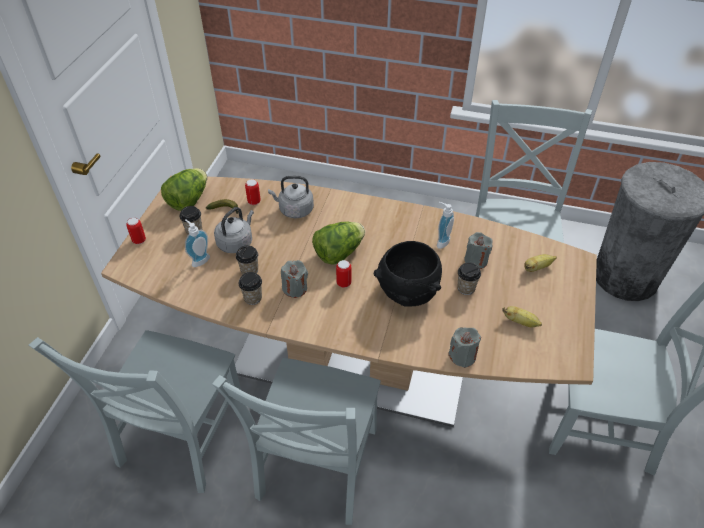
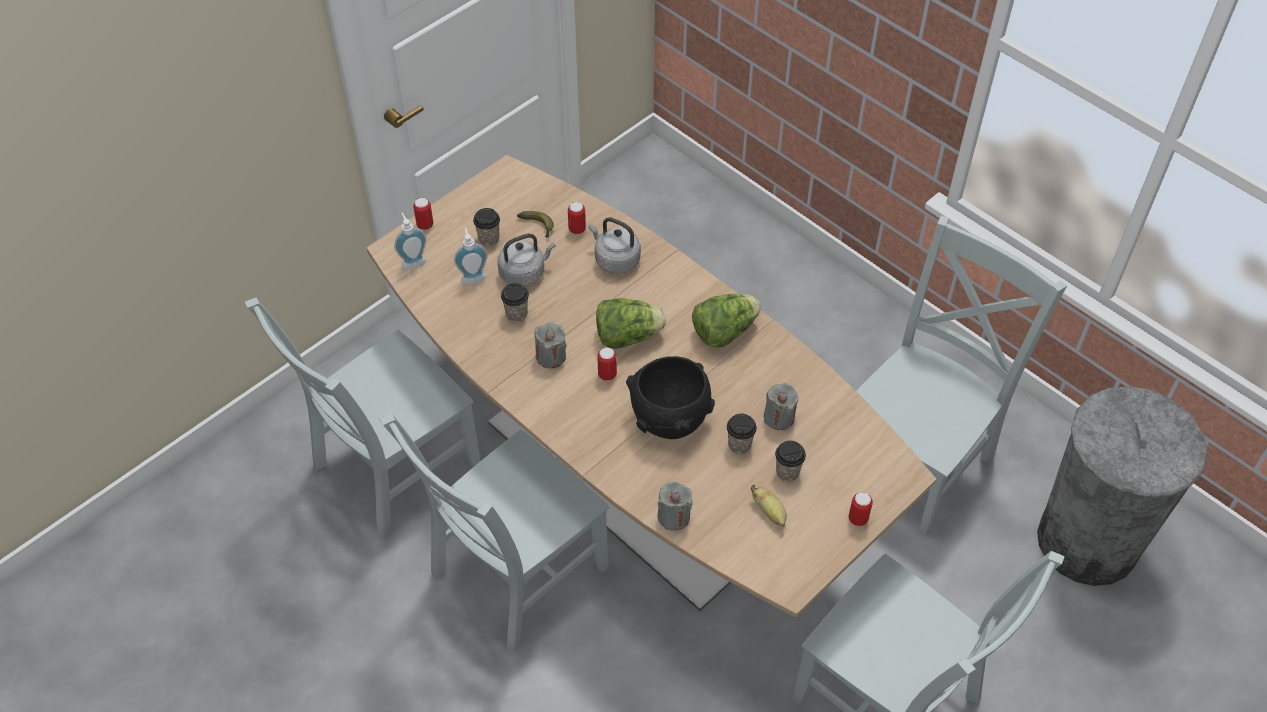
camera: 30 degrees right, 5 degrees up
lettuce [161,168,207,211] -> lettuce moved to [692,293,761,348]
cup [239,272,262,305] -> cup moved to [775,441,806,481]
soap dispenser [437,202,454,249] -> soap dispenser moved to [394,213,427,270]
banana [524,254,557,272] -> none
none -> can [849,492,873,526]

